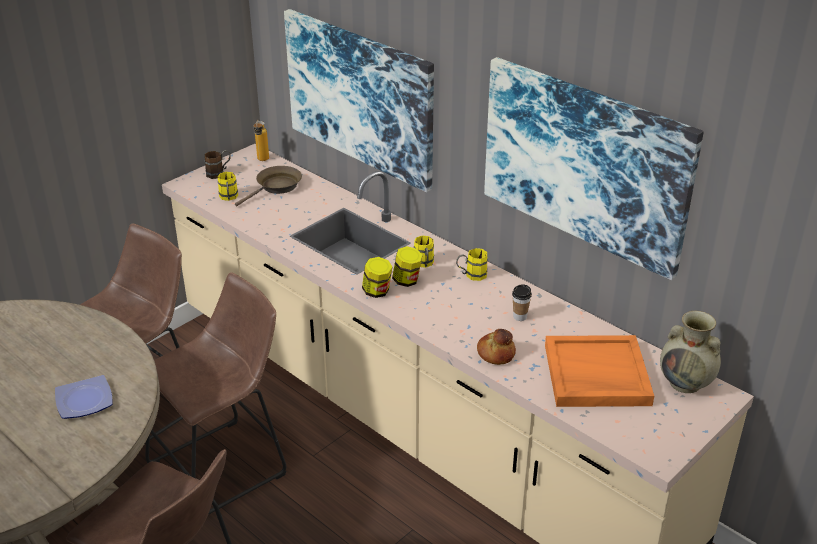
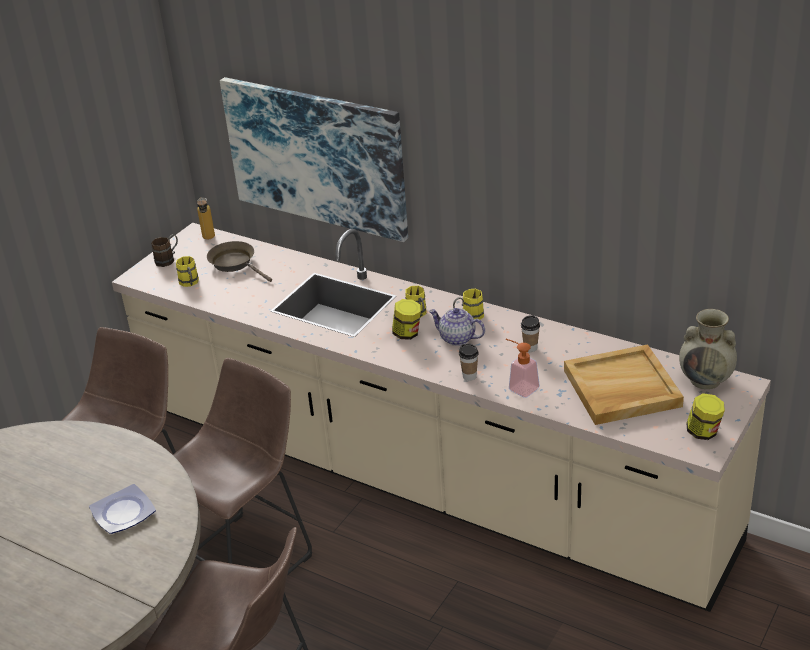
camera: 10 degrees left, 0 degrees up
brown frying pan [235,166,302,206] -> brown frying pan turned 75 degrees counterclockwise [207,241,272,282]
jar [362,257,392,298] -> jar moved to [686,393,725,440]
bread [477,329,516,365] -> soap dispenser [506,339,540,398]
picture [484,57,704,280] -> none
orange tray [545,335,654,407] -> beige tray [564,344,684,425]
none -> teapot [429,308,485,346]
none -> cup [459,343,479,381]

